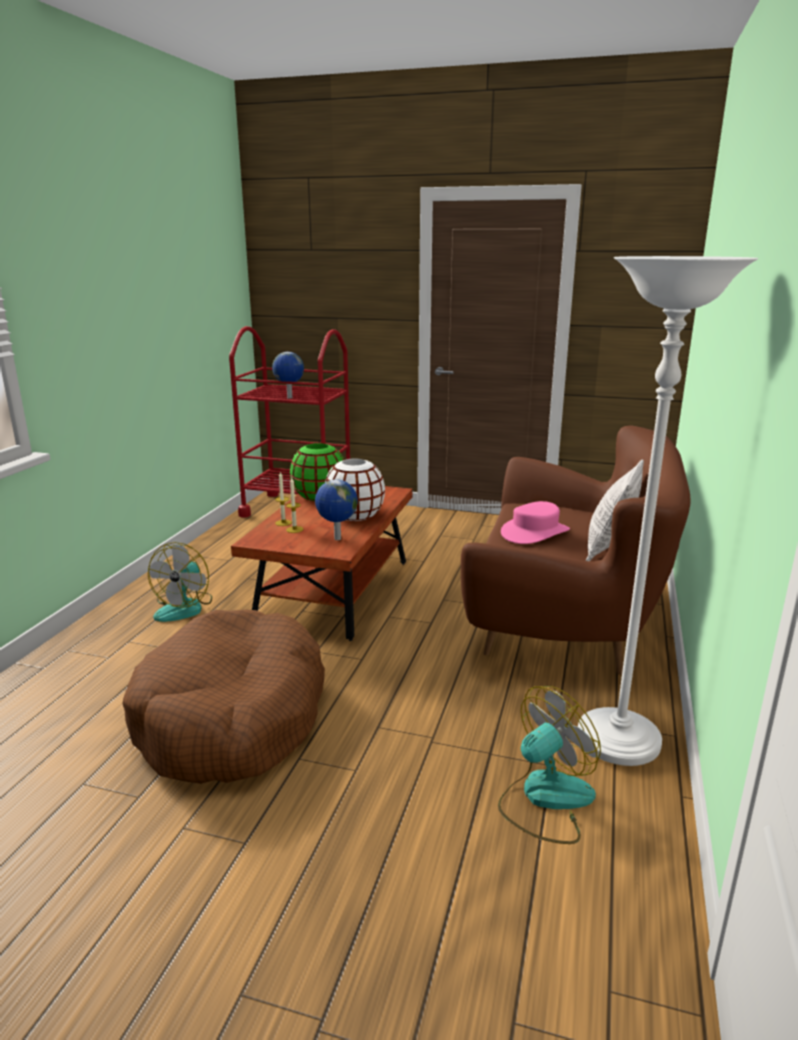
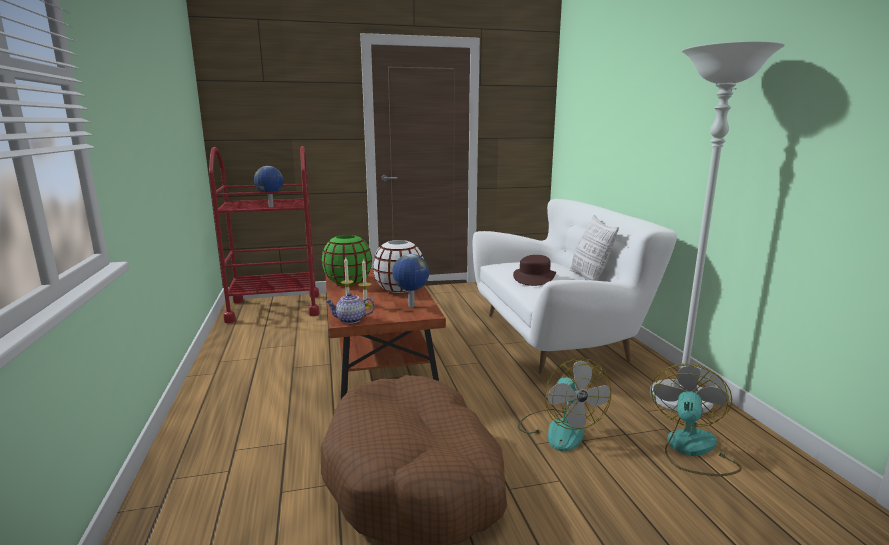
camera: 30 degrees left, 5 degrees down
fan [148,542,212,622] -> fan moved to [518,358,611,451]
brown sofa [461,425,690,675] -> white sofa [472,199,677,373]
pink hat [501,501,570,544] -> brown hat [513,255,556,286]
none -> teapot [325,293,375,324]

